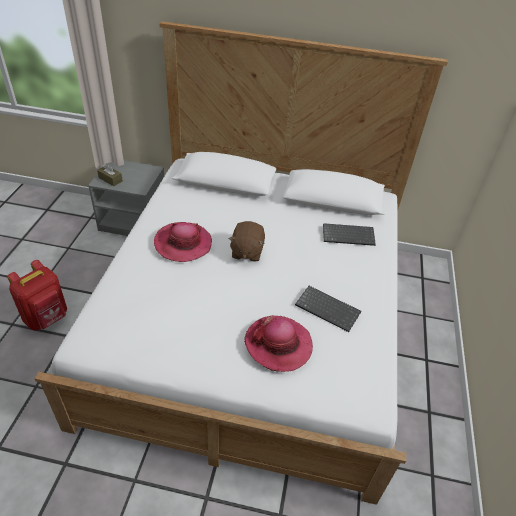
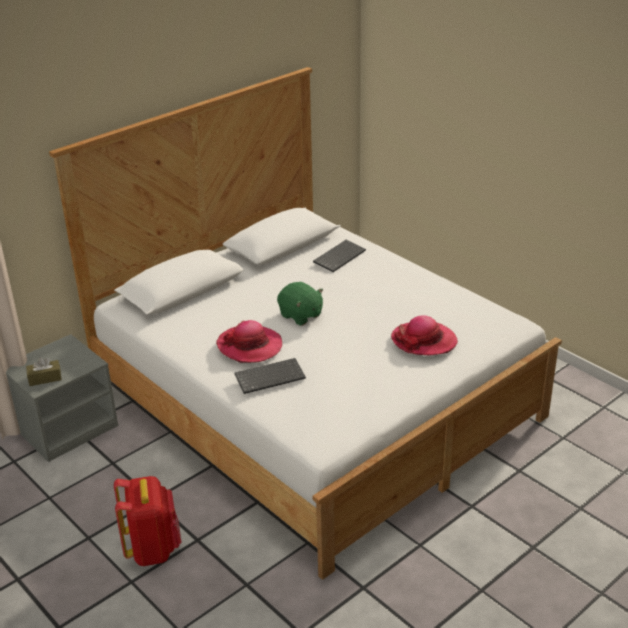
camera: 50 degrees left, 10 degrees down
brown plush toy [228,221,265,262] -> green plush toy [277,282,323,326]
keyboard [295,286,361,332] -> keyboard moved to [235,358,306,394]

